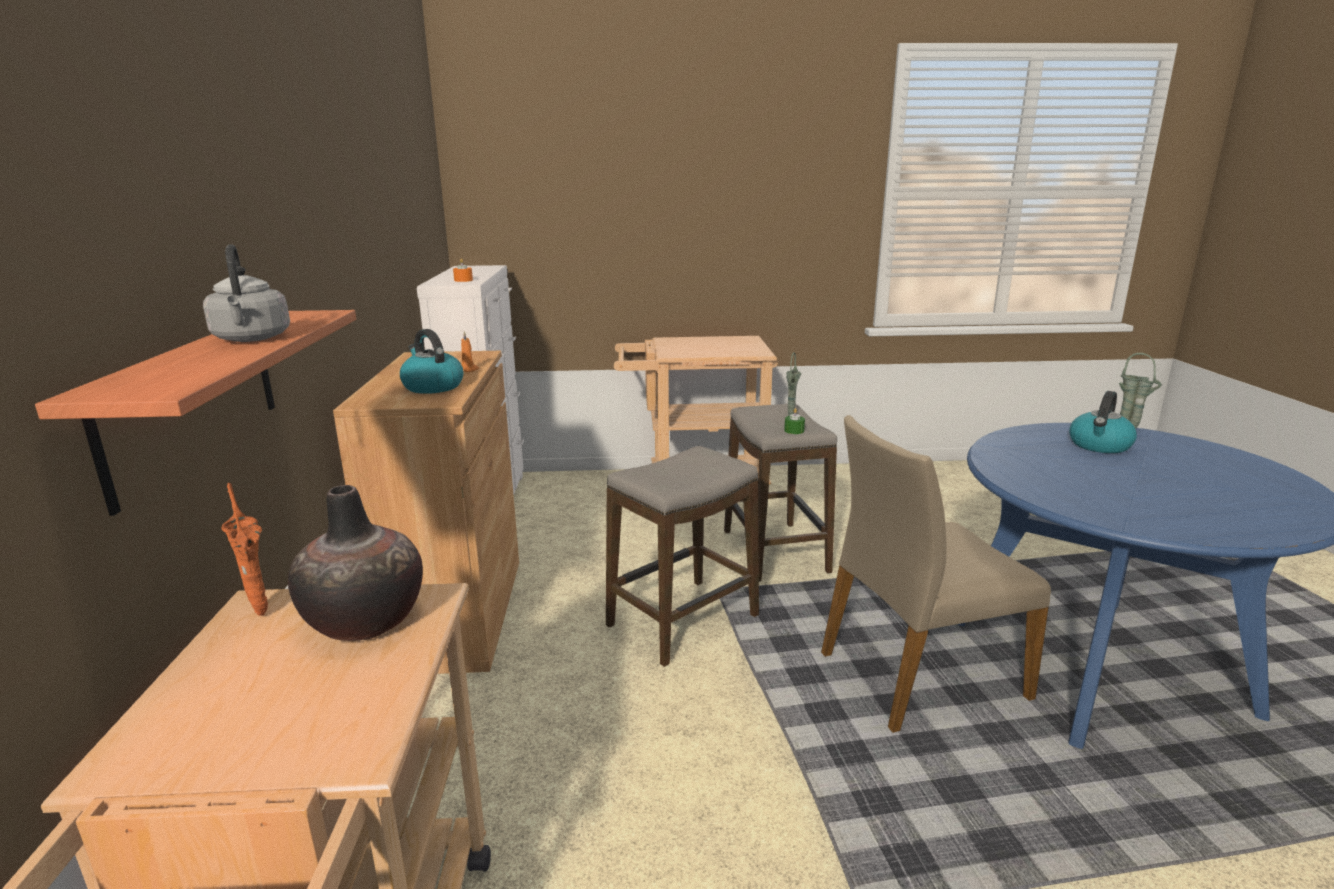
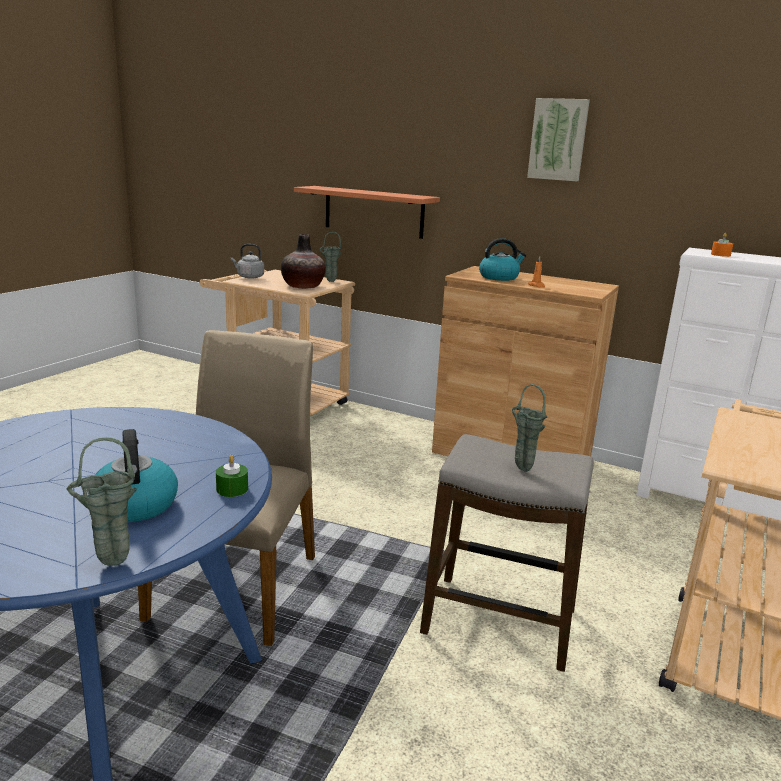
camera: 120 degrees right, 0 degrees up
grey kettle [203,244,290,342] -> grey kettle moved to [231,244,264,279]
orange vase [221,483,268,616] -> green vase [319,232,342,282]
stool [606,446,759,667] -> none
green candle [784,408,805,434] -> green candle moved to [216,455,248,497]
none -> picture [527,98,590,181]

